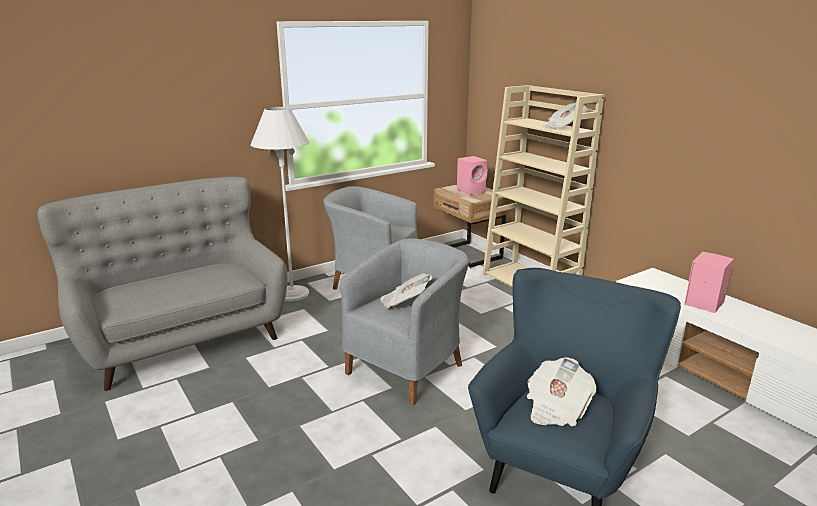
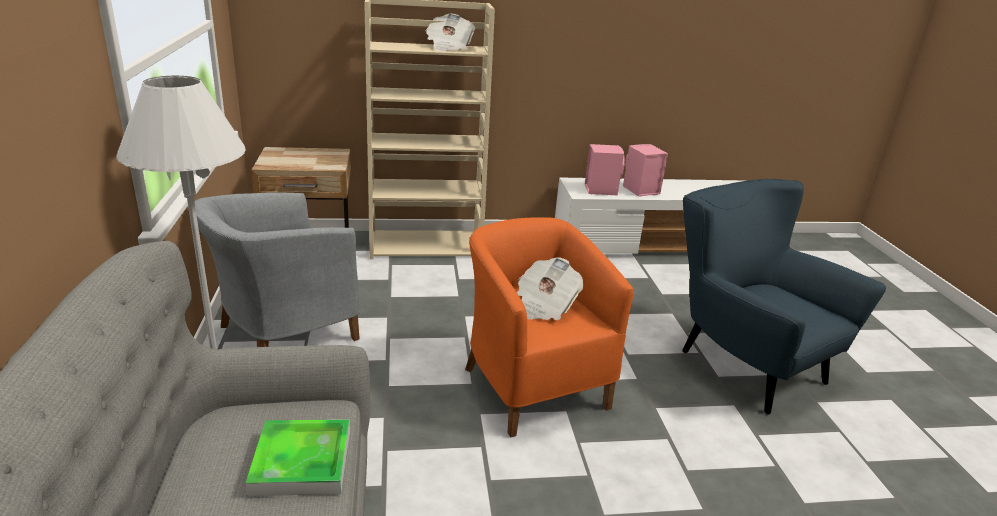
camera: 65 degrees left, 5 degrees up
grey armchair [340,238,469,406] -> orange armchair [465,217,634,437]
pink speaker [457,156,488,195] -> pink speaker moved to [585,144,625,195]
newspaper [527,357,597,426] -> none
none -> tray [246,419,350,496]

